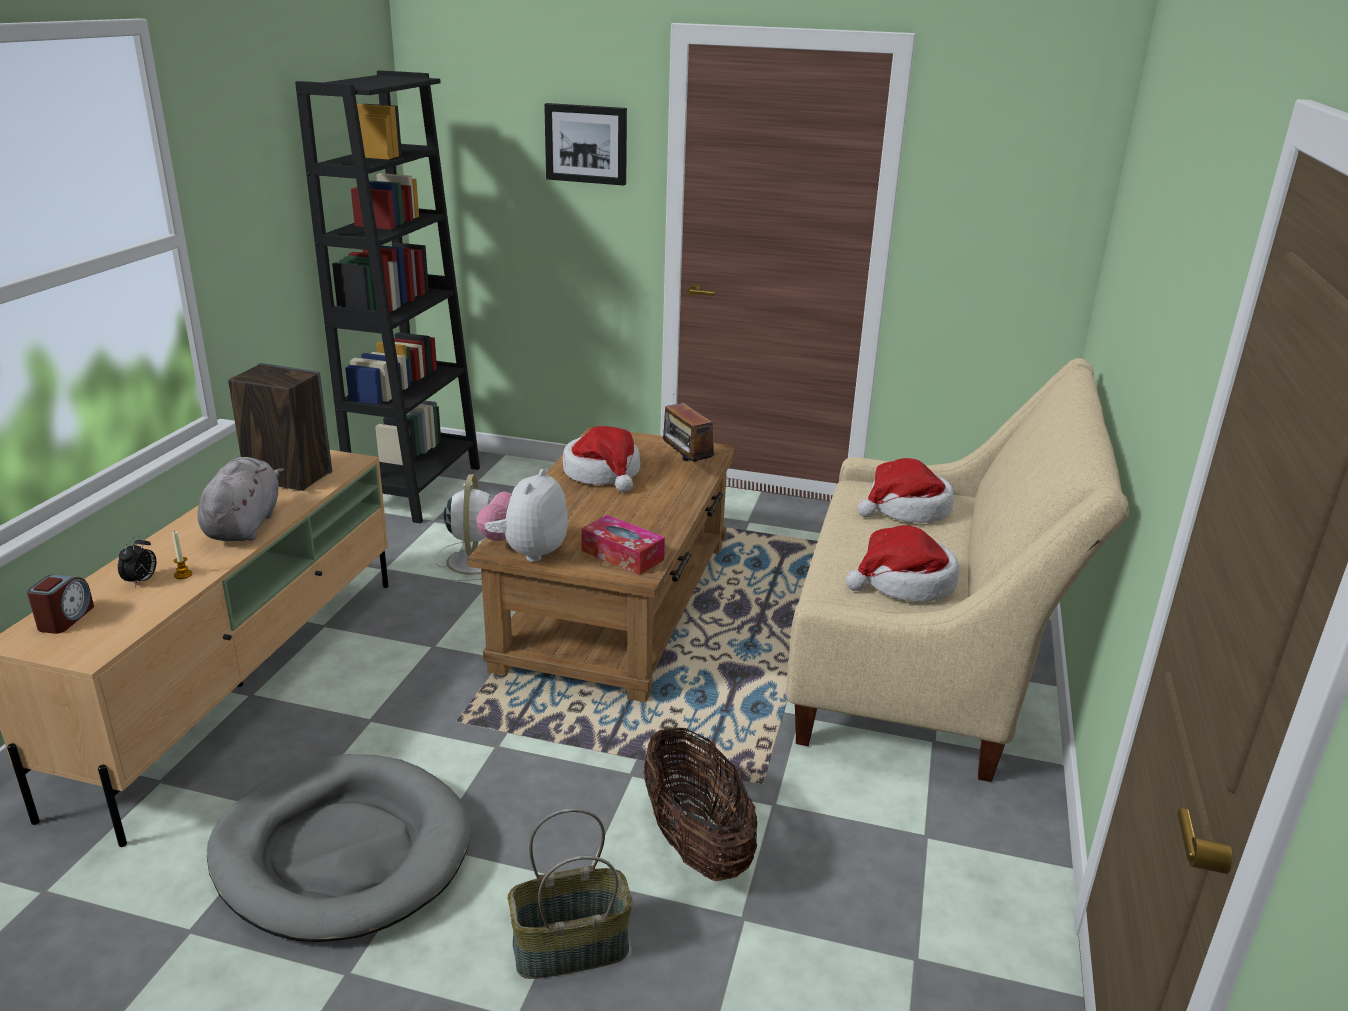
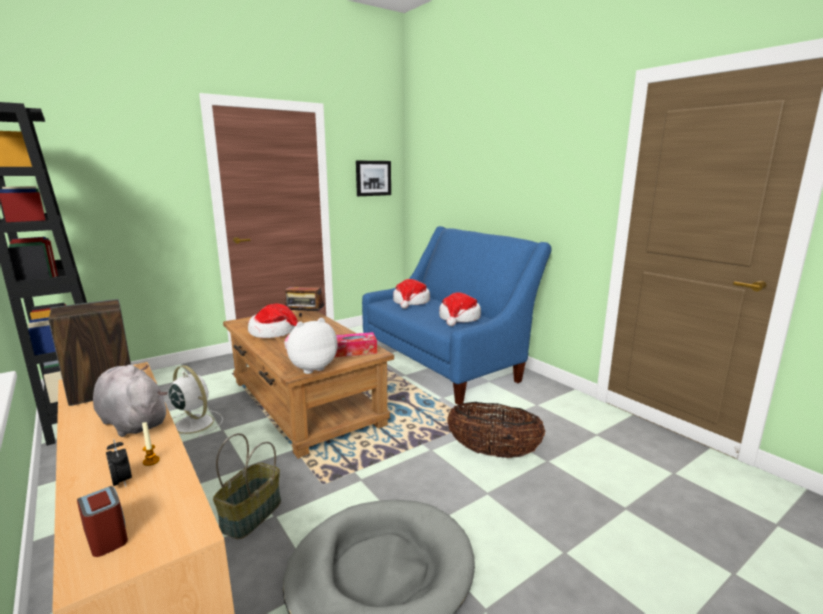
camera: 50 degrees left, 10 degrees down
plush toy [476,469,568,562] -> plush toy turned 90 degrees clockwise [284,318,337,374]
basket [508,809,633,979] -> basket moved to [213,433,281,539]
picture [544,103,627,186] -> picture moved to [356,161,391,196]
beige sofa [786,358,1129,782] -> blue sofa [362,226,552,405]

